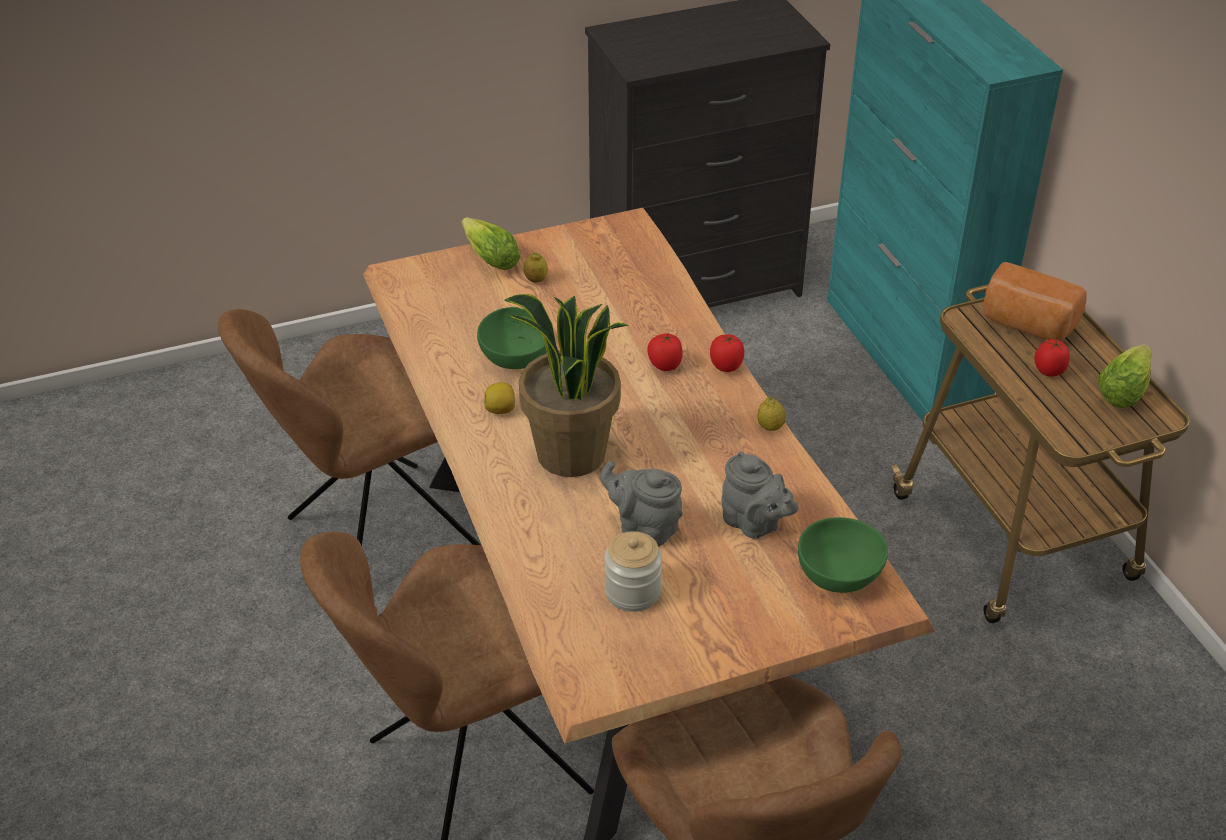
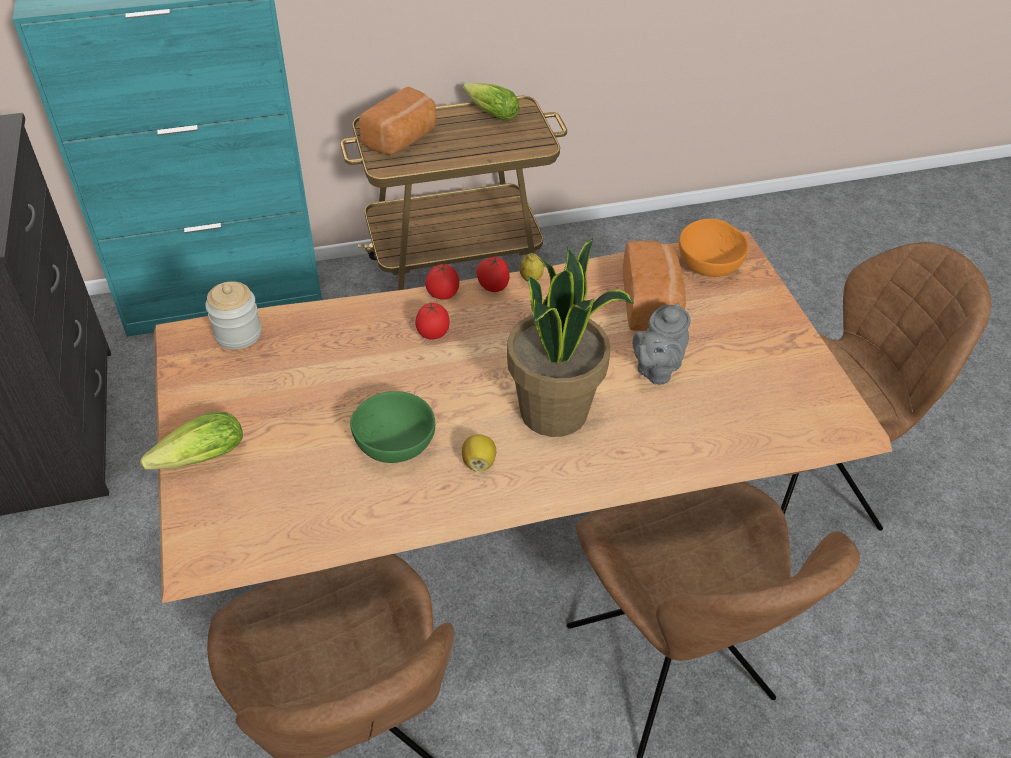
camera: 85 degrees left, 5 degrees up
lemon [523,252,548,283] -> none
jar [605,531,662,612] -> jar moved to [205,281,261,350]
grey teapot [721,451,798,539] -> bread [623,241,686,331]
green bowl [798,517,888,593] -> orange bowl [679,219,749,277]
tomato [1035,339,1070,377] -> tomato moved to [477,256,509,292]

